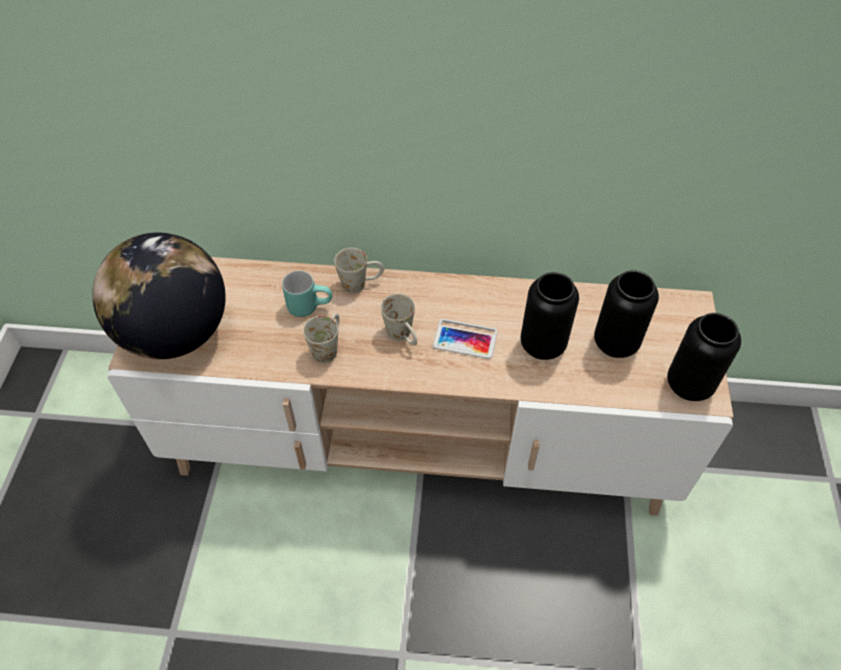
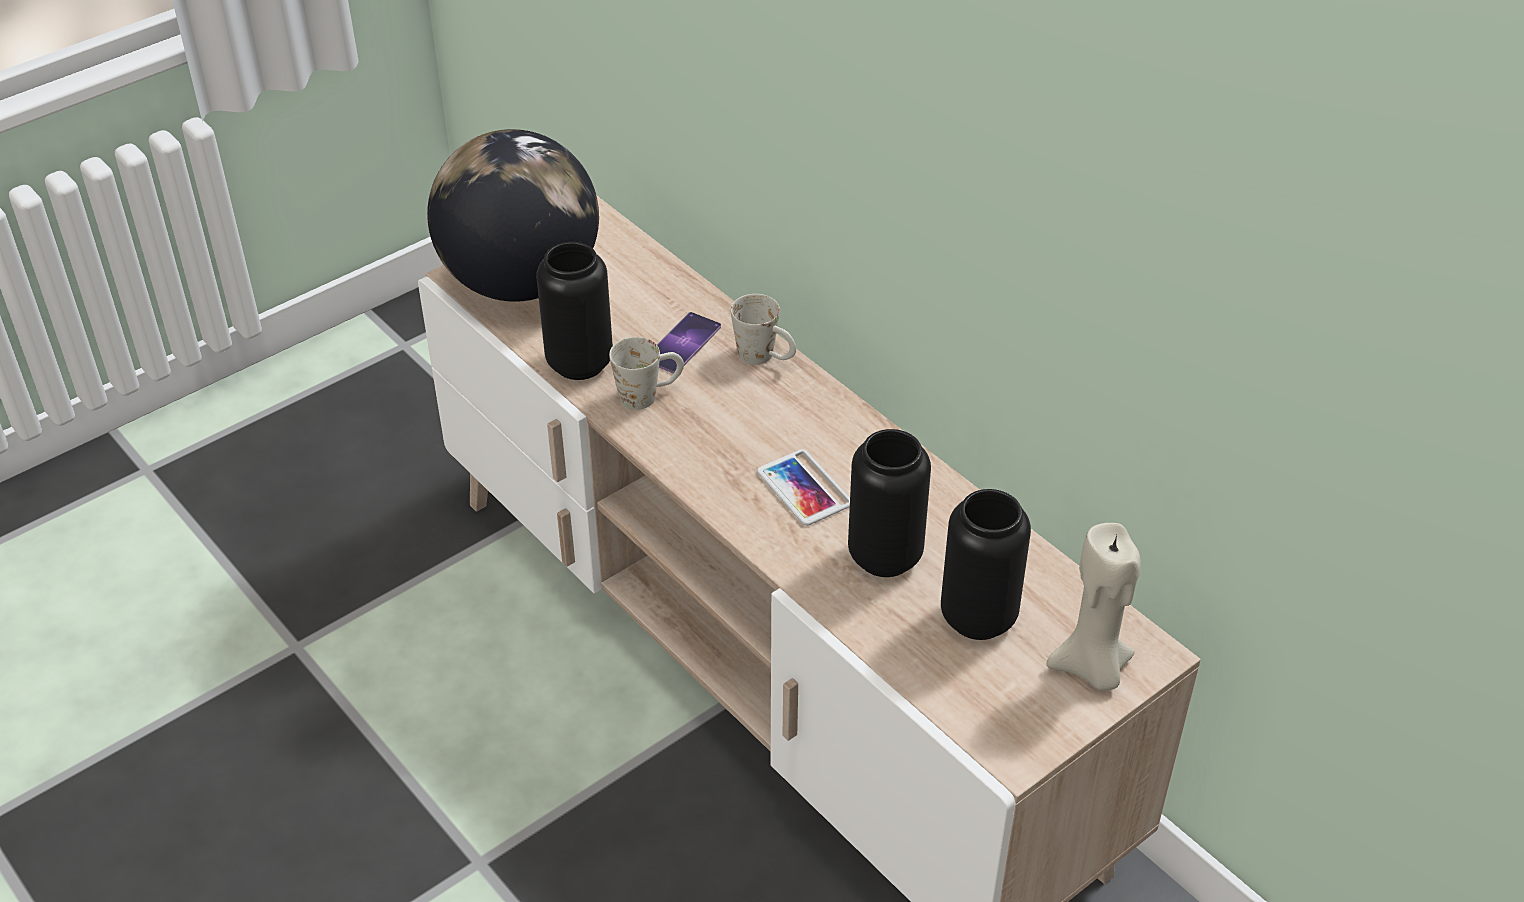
camera: 45 degrees right, 10 degrees down
turquoise mug [282,271,332,317] -> phone [657,312,721,374]
white mug [381,294,417,345] -> none
black vase [667,313,741,401] -> black vase moved to [536,242,613,380]
none -> beige candle [1047,523,1141,690]

